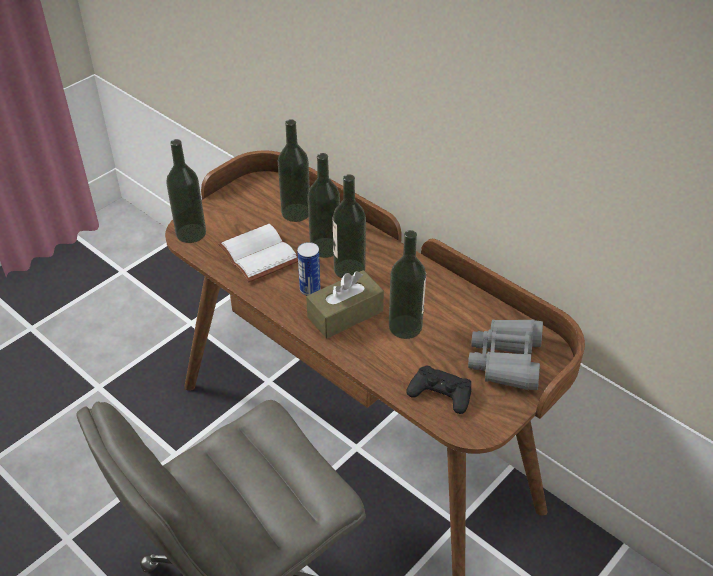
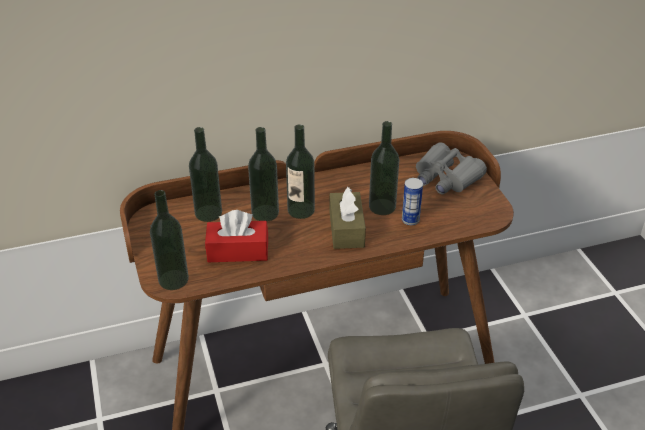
camera: 60 degrees left, 5 degrees down
white book [218,223,298,282] -> red tissue box [205,210,268,262]
can [297,242,320,296] -> can moved to [402,178,423,225]
black game controller [406,365,471,414] -> none

